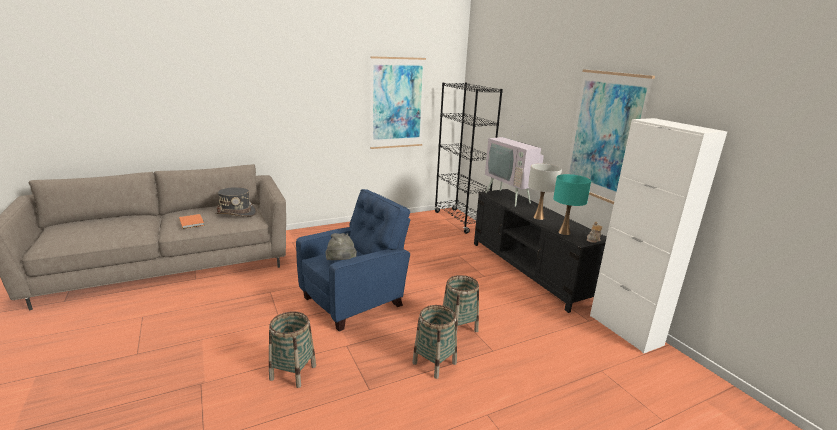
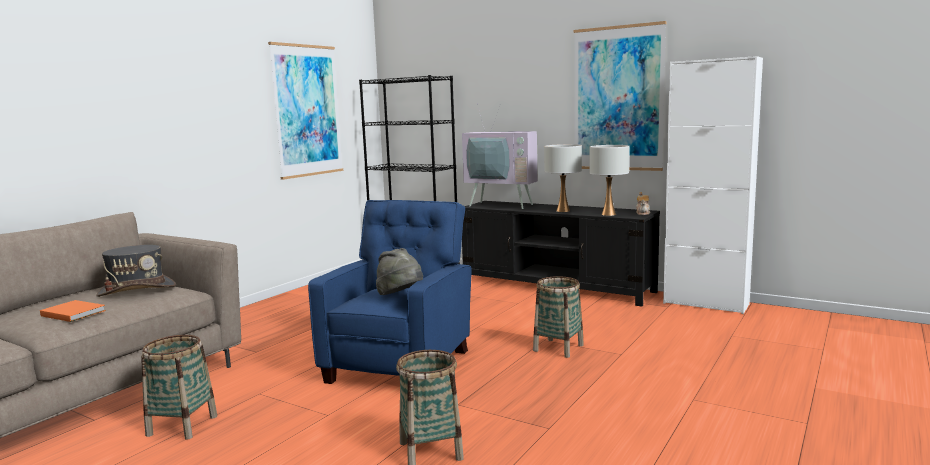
camera: 30 degrees left, 10 degrees down
basket [412,305,457,379] -> basket moved to [141,335,217,440]
turquoise table lamp [553,174,591,235] -> white table lamp [590,145,630,216]

